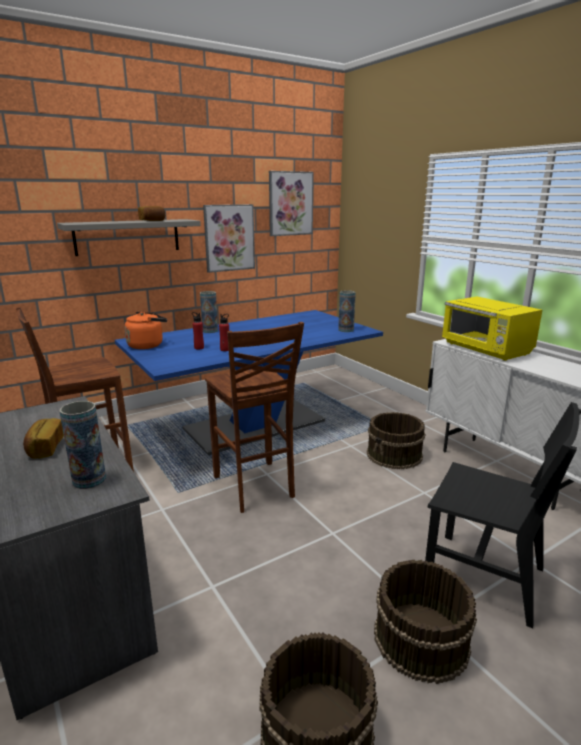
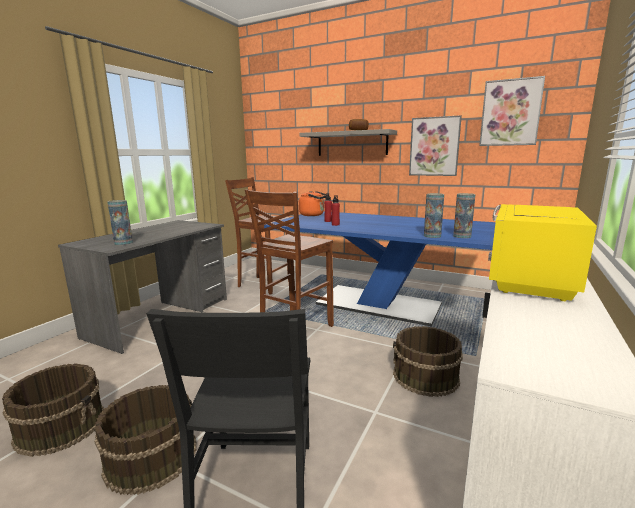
camera: 60 degrees right, 5 degrees down
bread [23,418,64,459] -> none
vase [200,291,218,333] -> vase moved to [424,193,444,238]

